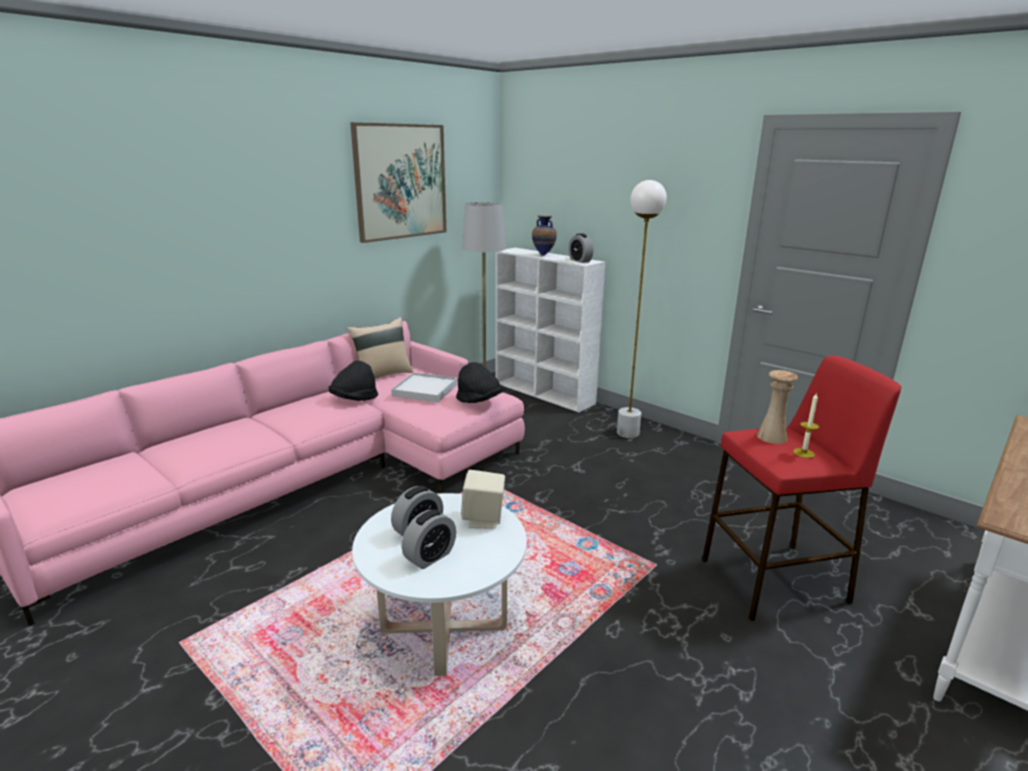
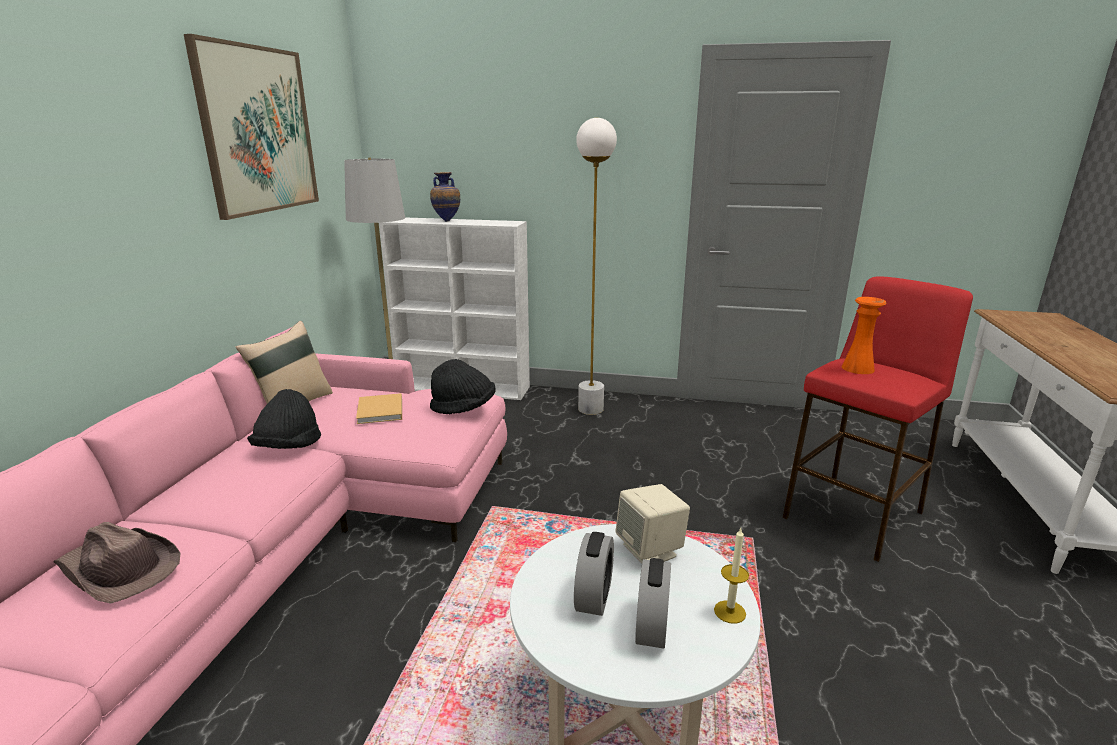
camera: 30 degrees left, 0 degrees up
white tray [391,372,457,403] -> beige book [356,393,402,424]
alarm clock [568,233,593,263] -> none
beige vase [757,370,798,444] -> orange vase [841,297,887,374]
candle [793,392,819,458] -> candle moved to [714,528,749,624]
none -> brown hat [53,522,181,604]

